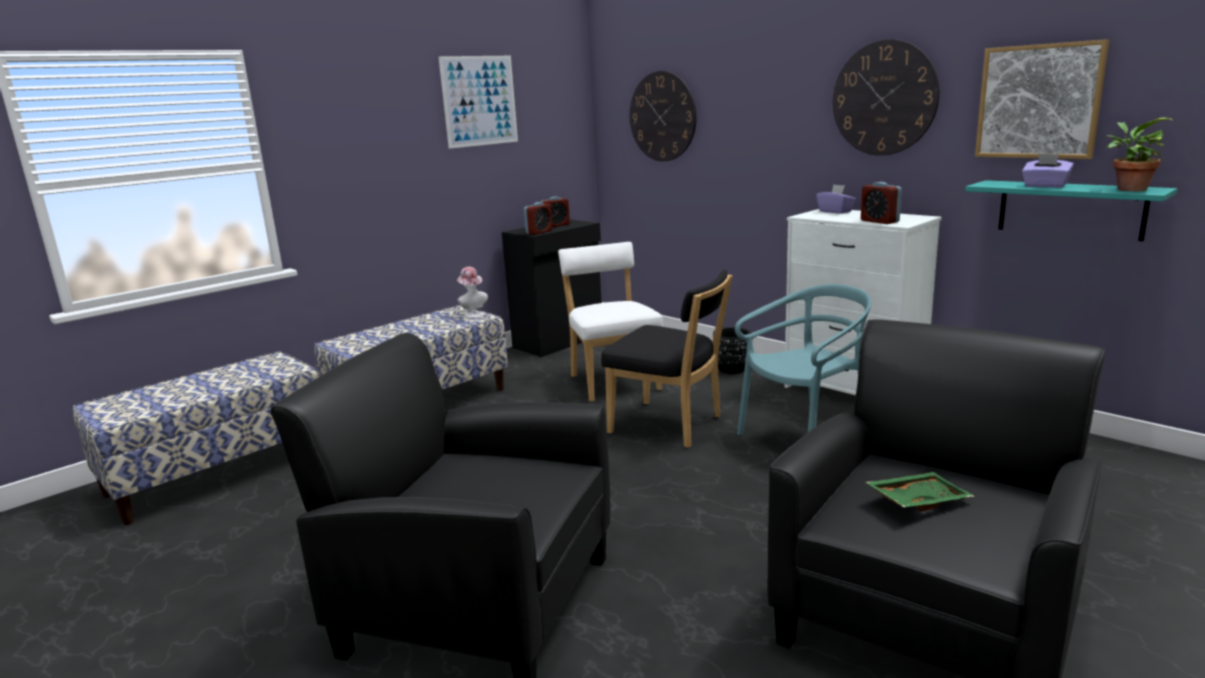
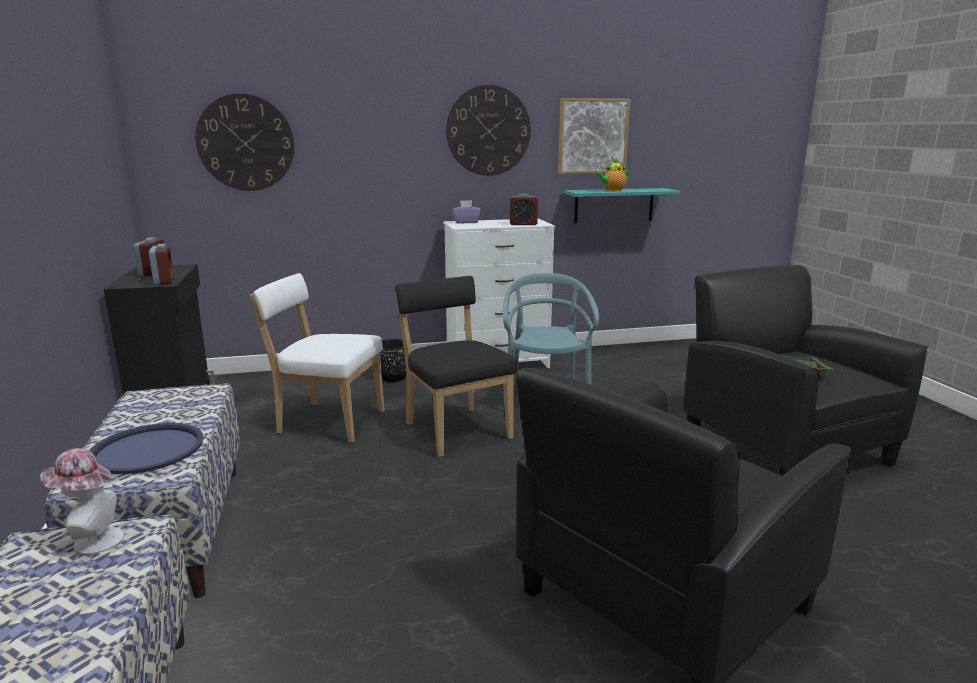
camera: 60 degrees left, 0 degrees up
picture [439,56,518,149] -> none
hat [457,267,488,318] -> hat moved to [40,448,124,555]
black chair [601,270,732,448] -> black chair turned 90 degrees counterclockwise [395,276,517,457]
purple tissue box [1022,154,1074,188] -> teapot [594,158,629,191]
potted plant [1106,118,1172,191] -> none
none -> blue tray [89,423,204,474]

